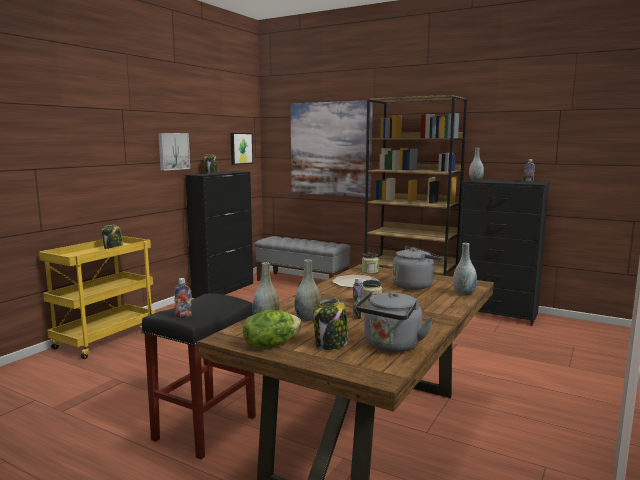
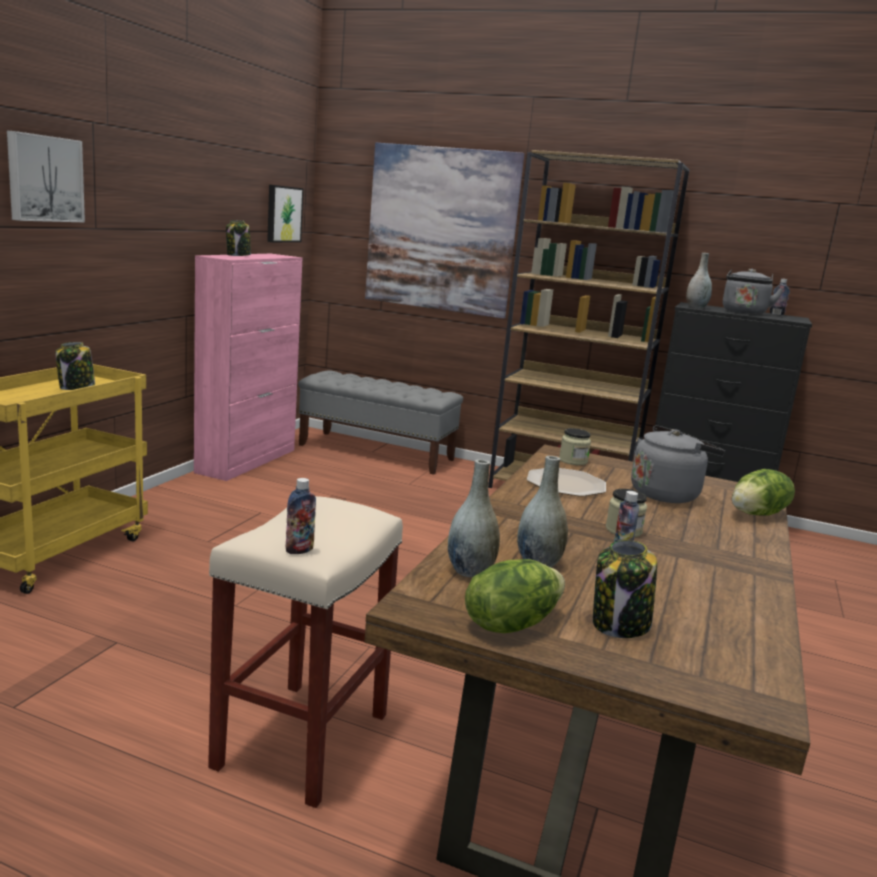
camera: 10 degrees left, 5 degrees up
black stool [142,294,256,460] -> beige stool [208,496,403,808]
picture [158,133,190,171] -> picture moved to [7,131,85,222]
black cabinet [185,171,253,298] -> pink cabinet [194,254,303,481]
grey kettle [356,291,433,352] -> grey kettle moved to [723,269,784,315]
grey vase [453,243,477,296] -> lettuce [732,469,795,516]

